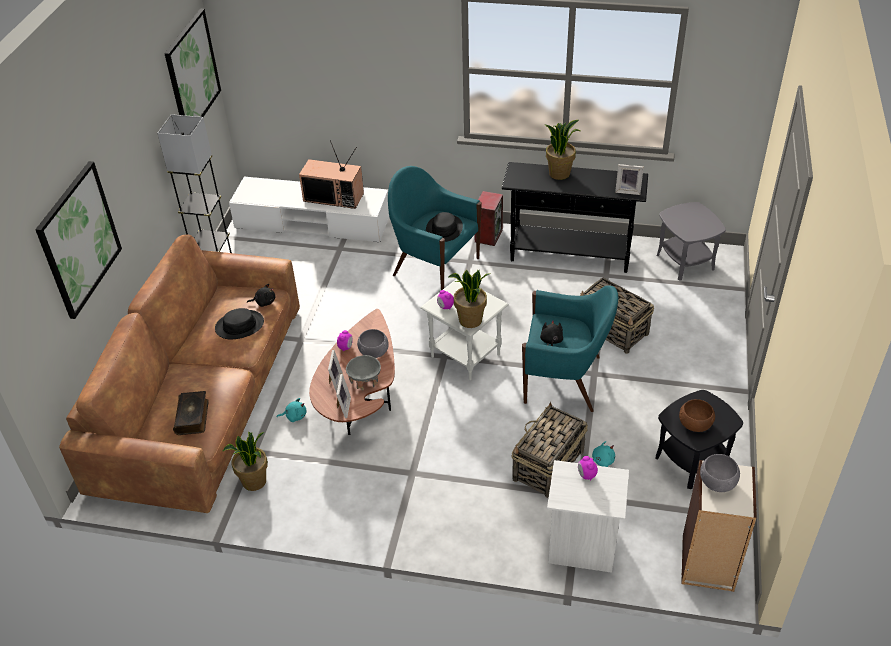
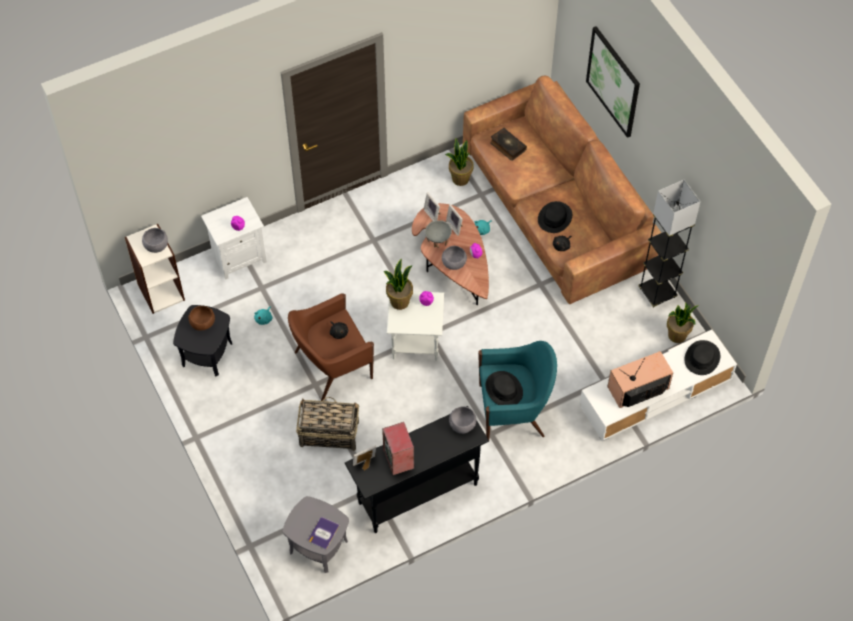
camera: 140 degrees right, 15 degrees up
picture [164,9,221,117] -> none
speaker [475,191,503,246] -> speaker moved to [382,422,414,475]
basket [512,402,588,498] -> none
turquoise armchair [522,285,618,412] -> brown armchair [288,293,374,401]
potted plant [544,120,580,180] -> potted plant moved to [667,302,699,343]
none -> book [308,517,340,550]
none -> grey bowl [449,406,476,434]
none -> black hat [685,340,720,375]

